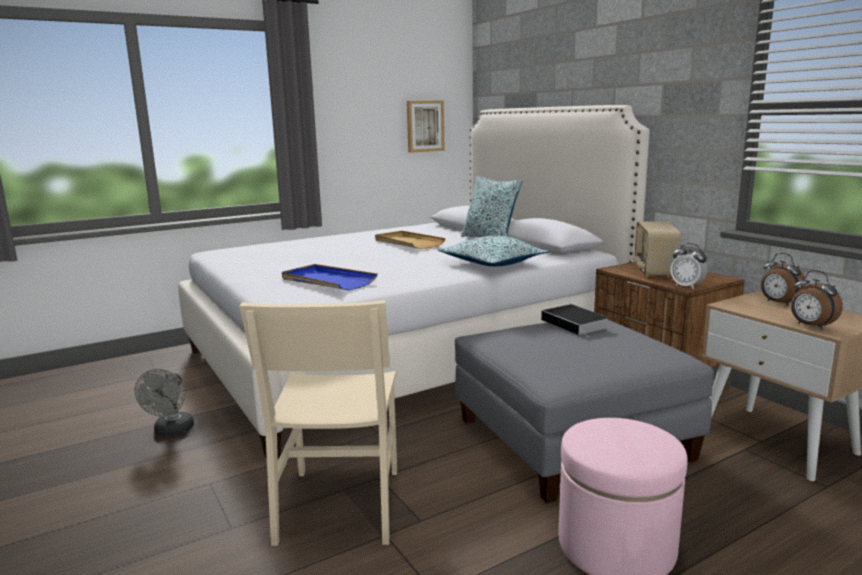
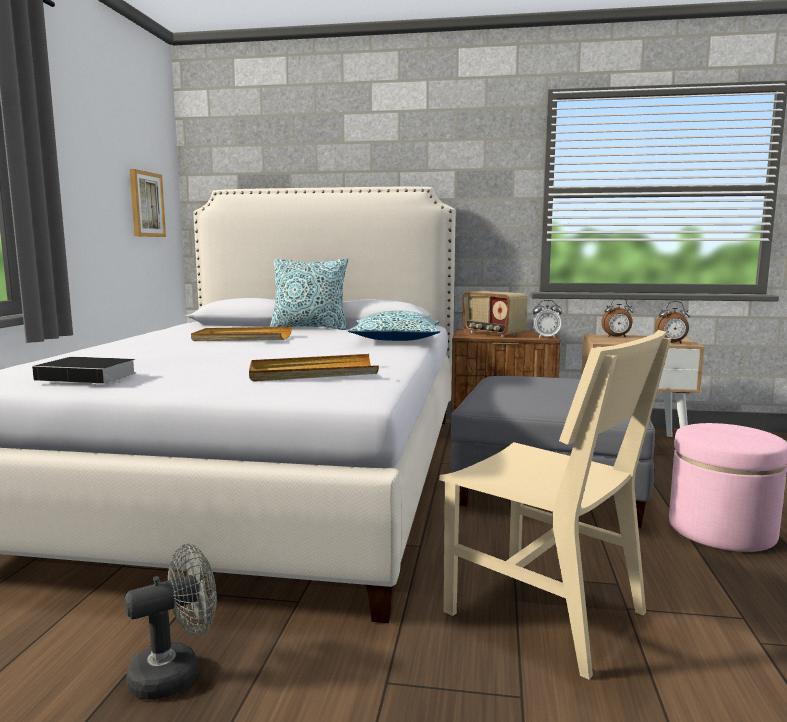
camera: 50 degrees left, 5 degrees down
grey fan [134,369,194,436] -> grey fan turned 75 degrees counterclockwise [125,544,217,700]
blue tray [282,264,377,290] -> beige tray [249,354,379,382]
book [541,304,609,338] -> book moved to [32,357,136,384]

